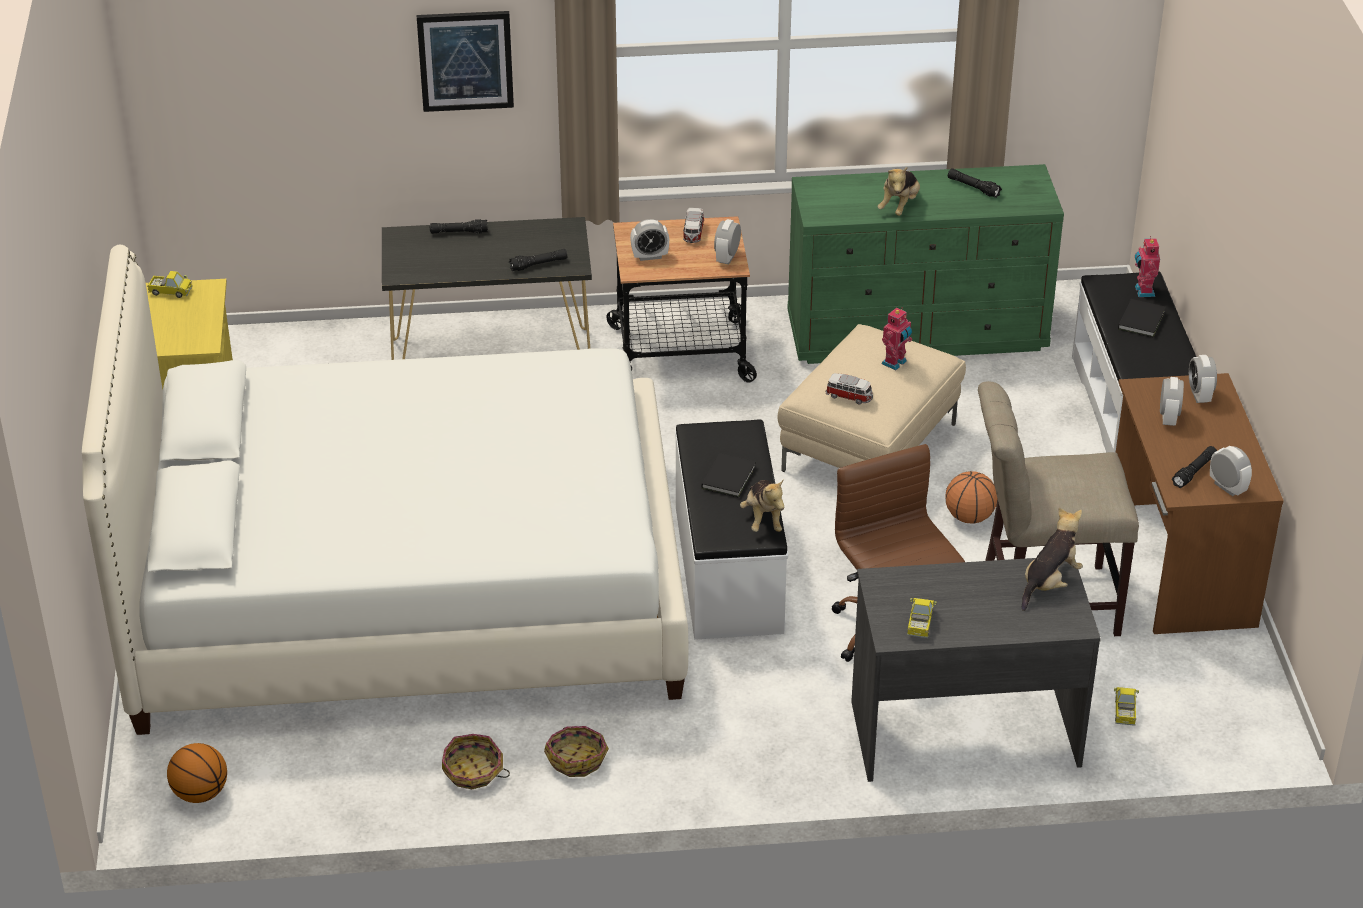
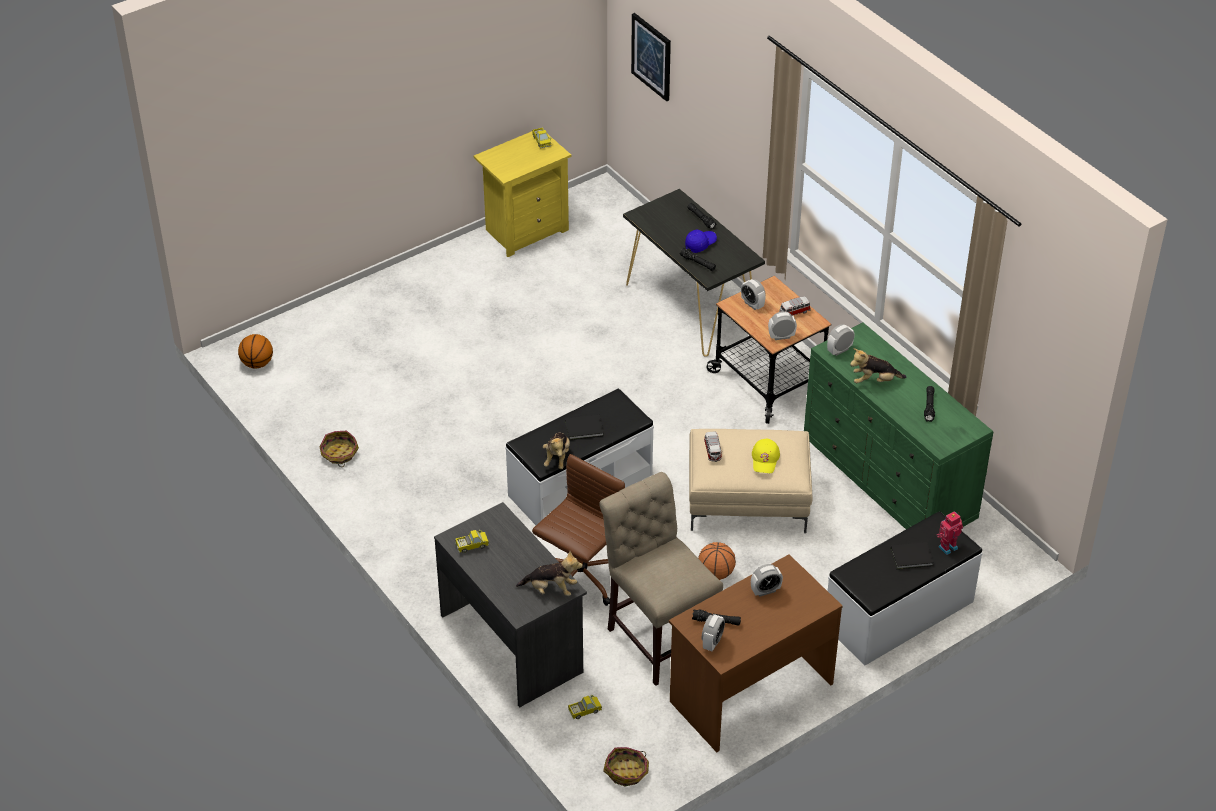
camera: 60 degrees right, 5 degrees up
white bed [82,245,688,735] -> none
picture [417,11,514,112] -> picture moved to [631,13,671,101]
basket [544,726,609,777] -> basket moved to [603,747,649,786]
plush toy [740,479,784,532] -> plush toy turned 45 degrees counterclockwise [543,432,570,469]
toy robot [882,307,912,370] -> yellow cap [752,439,780,473]
alarm clock [1189,355,1217,403] -> alarm clock moved to [827,324,854,356]
none -> blue cap [685,229,717,253]

